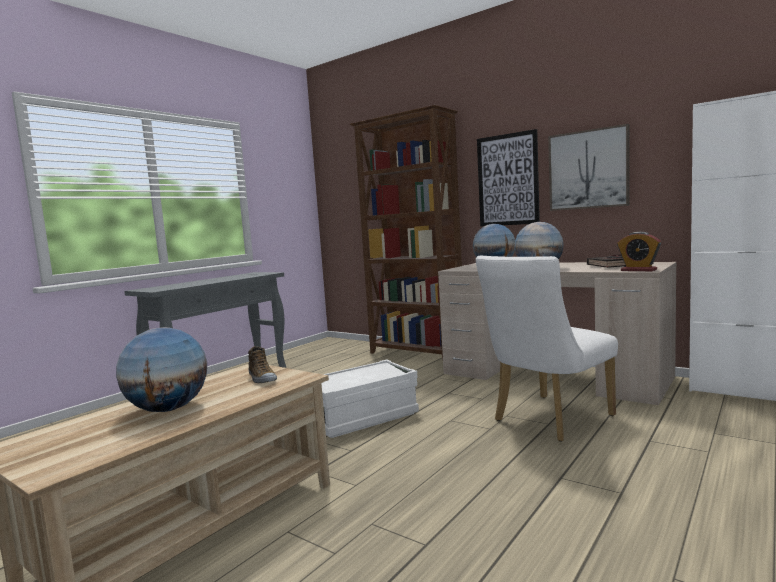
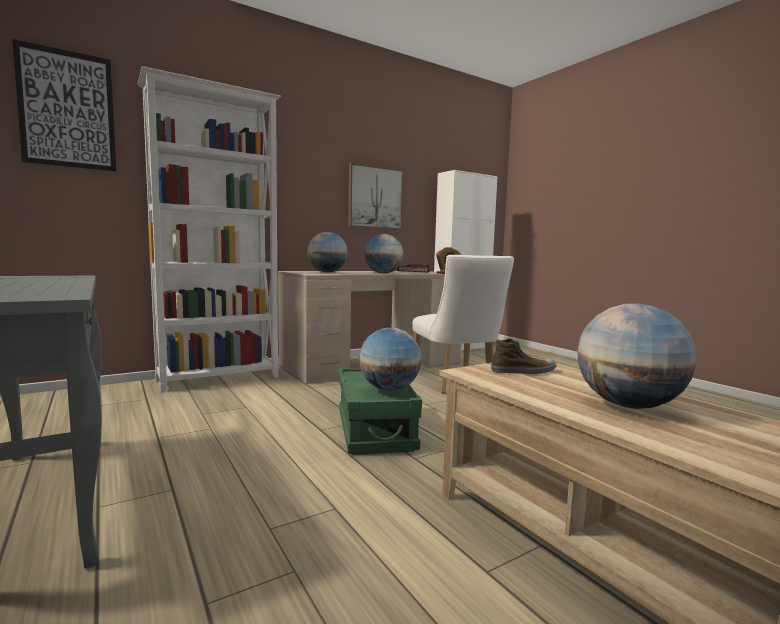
camera: 70 degrees left, 0 degrees up
white storage box [321,360,419,438] -> green storage box [338,368,422,455]
brown bookcase [350,105,462,359] -> white bookcase [138,66,281,393]
picture [477,129,540,227] -> picture moved to [12,39,116,172]
none -> globe [359,328,422,391]

